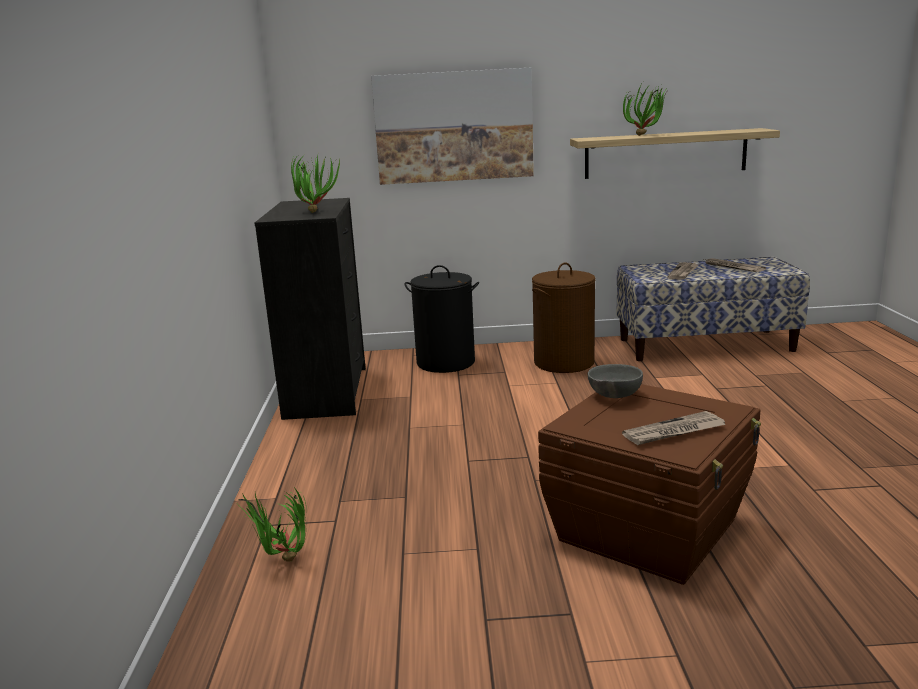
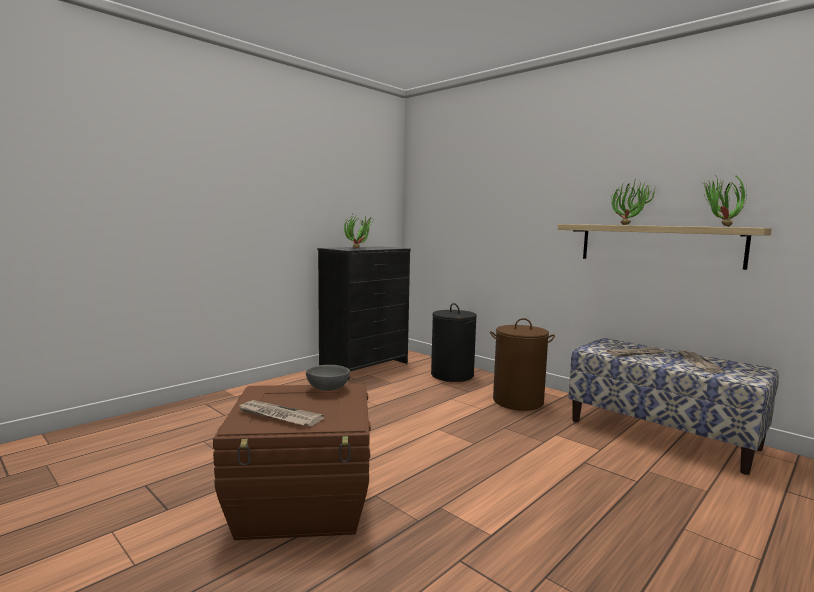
camera: 45 degrees right, 10 degrees down
potted plant [238,487,306,561] -> potted plant moved to [704,177,747,227]
picture [371,67,534,185] -> none

